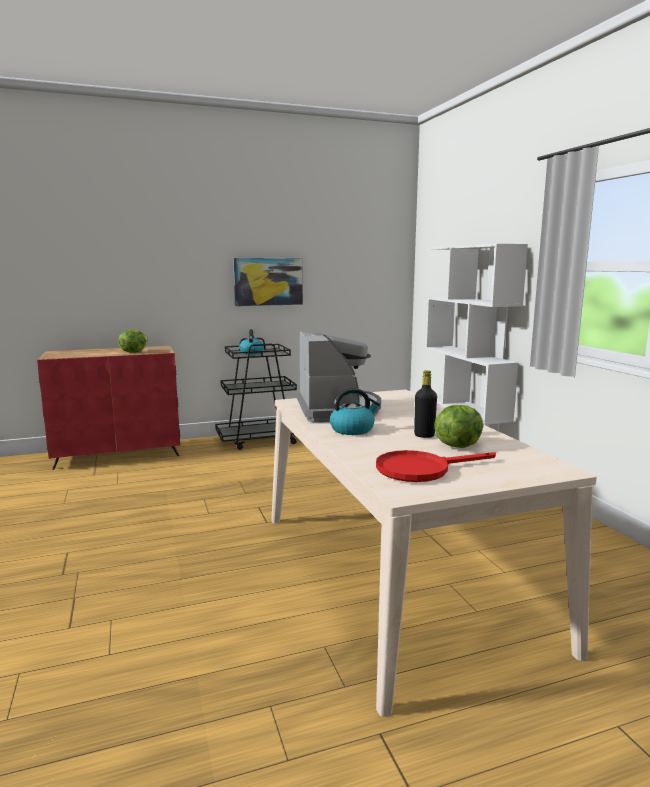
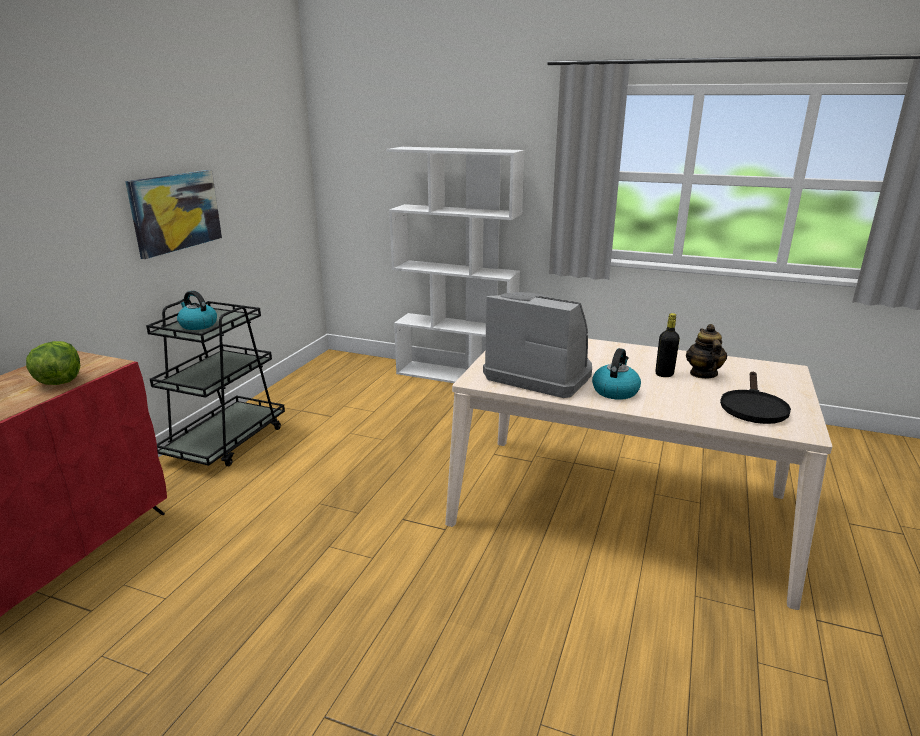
camera: 50 degrees left, 10 degrees up
red frying pan [376,450,496,482] -> black frying pan [720,371,791,424]
lettuce [434,405,484,448] -> teapot [686,324,727,379]

